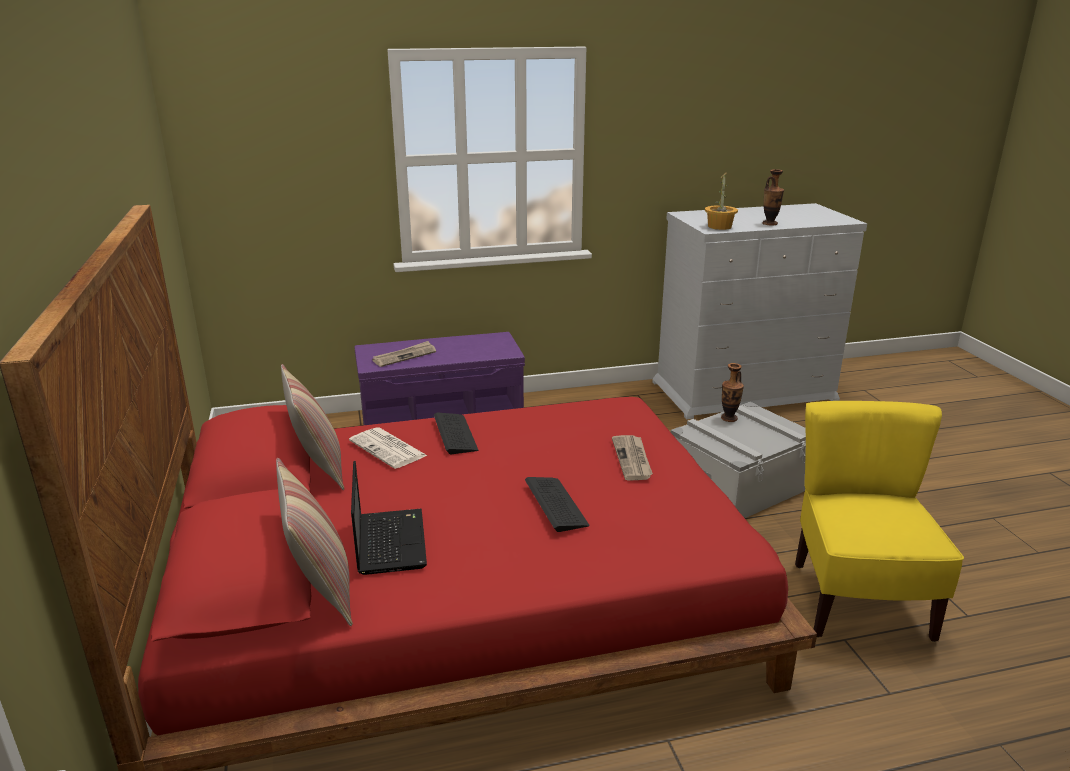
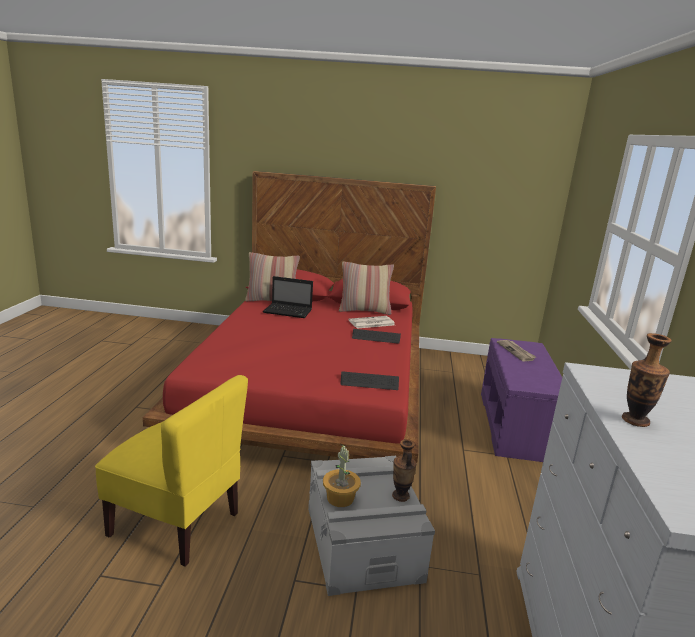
camera: 110 degrees right, 5 degrees down
keyboard [525,477,589,532] -> keyboard moved to [341,371,399,390]
newspaper [612,435,653,481] -> none
potted plant [705,173,738,230] -> potted plant moved to [323,443,361,507]

